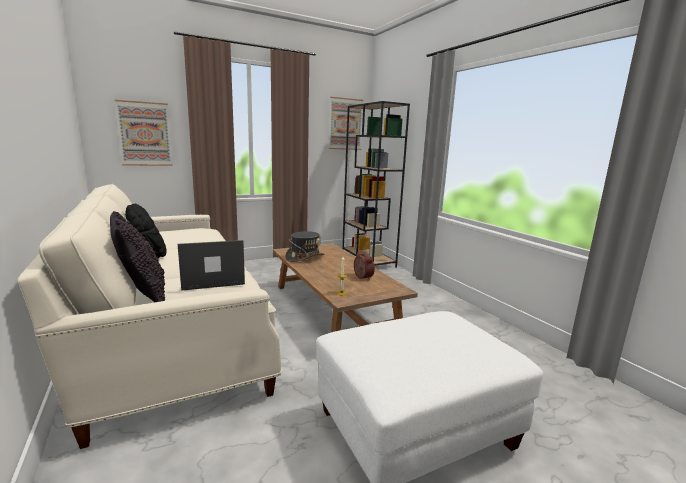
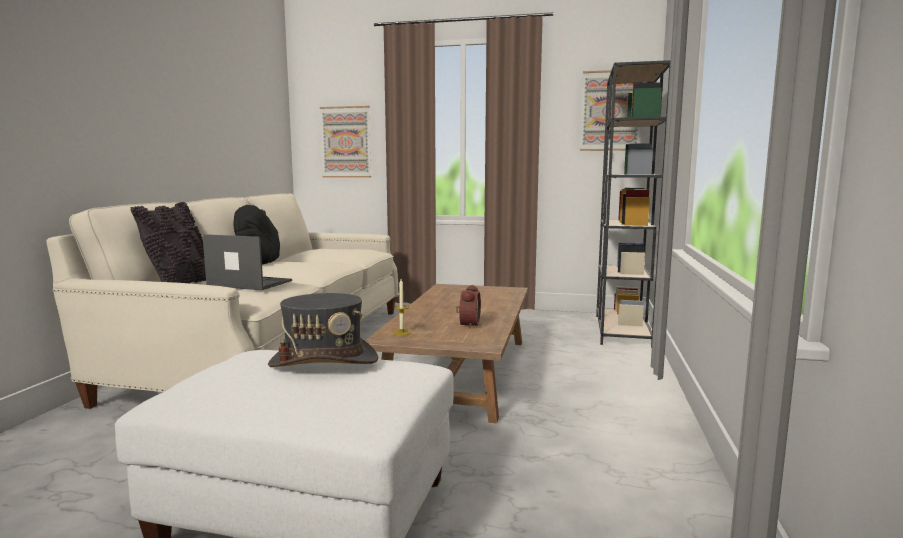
camera: 40 degrees right, 5 degrees down
grey hat [286,231,324,262] -> grey hat moved to [268,293,378,367]

